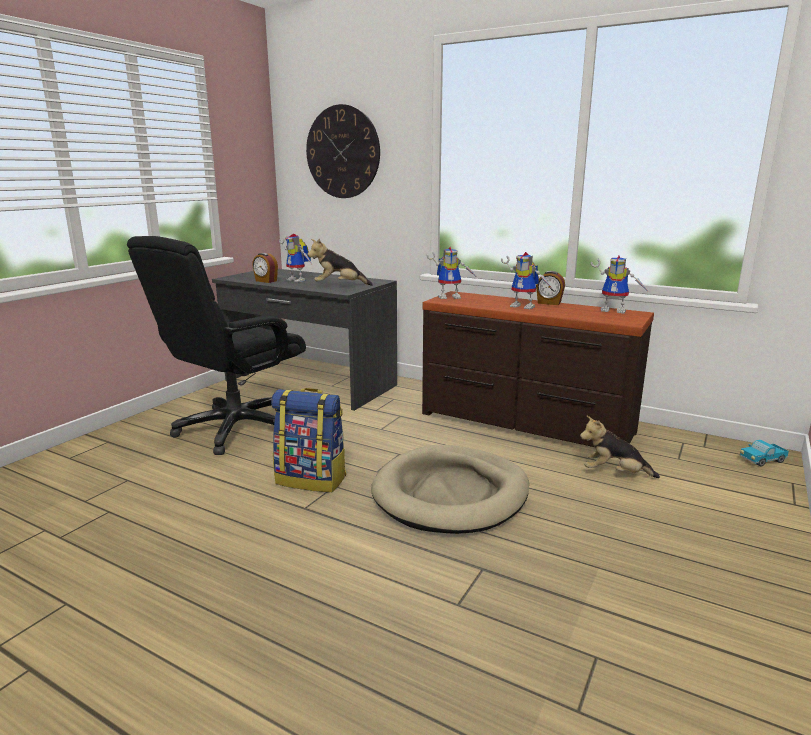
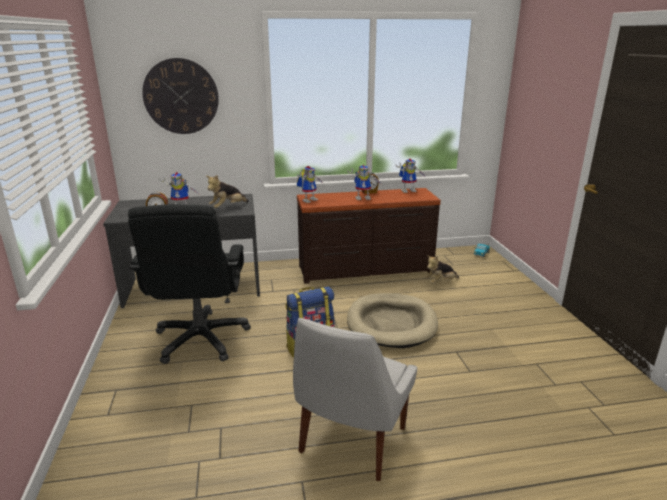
camera: 40 degrees left, 5 degrees up
none -> white chair [293,318,417,481]

